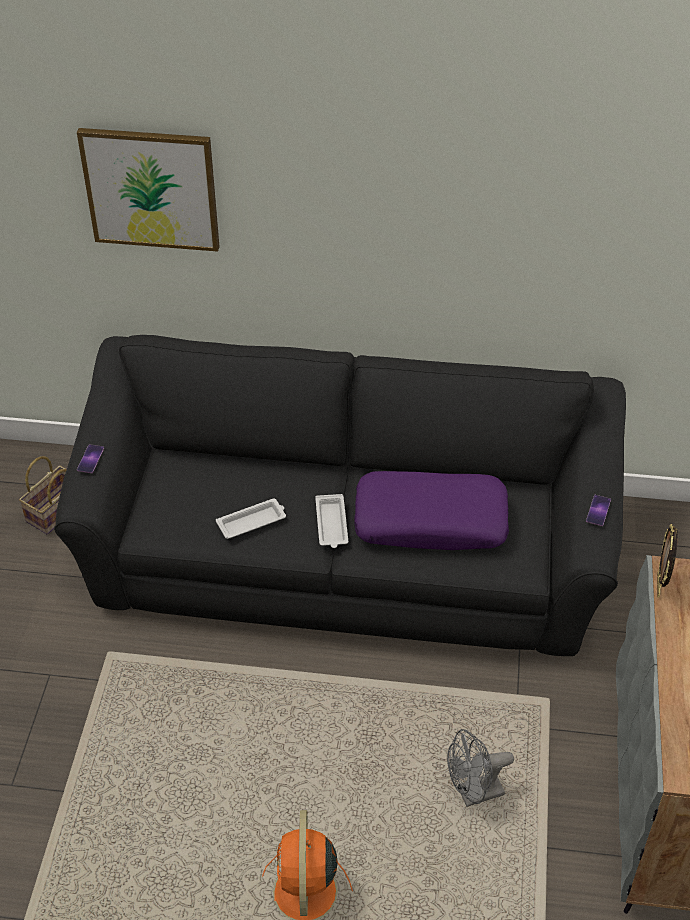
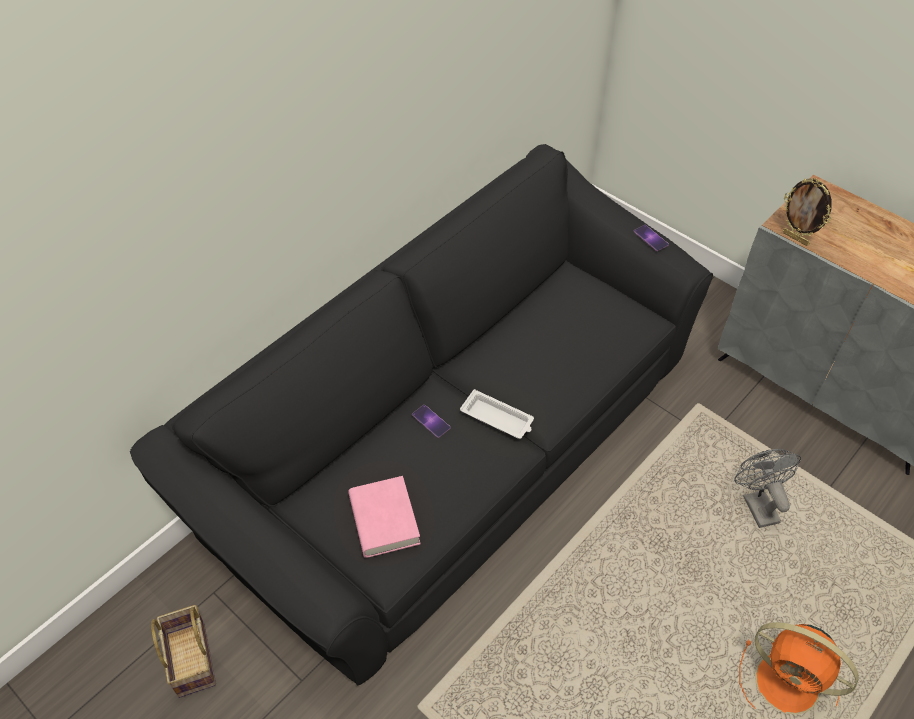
camera: 55 degrees left, 5 degrees up
picture [77,128,220,252] -> none
phone [77,444,104,473] -> phone moved to [412,405,451,438]
white tray [216,498,286,539] -> none
purple pillow [354,471,509,550] -> none
grey fan [447,729,514,807] -> grey fan turned 150 degrees clockwise [734,449,801,528]
none -> pink book [348,476,421,558]

